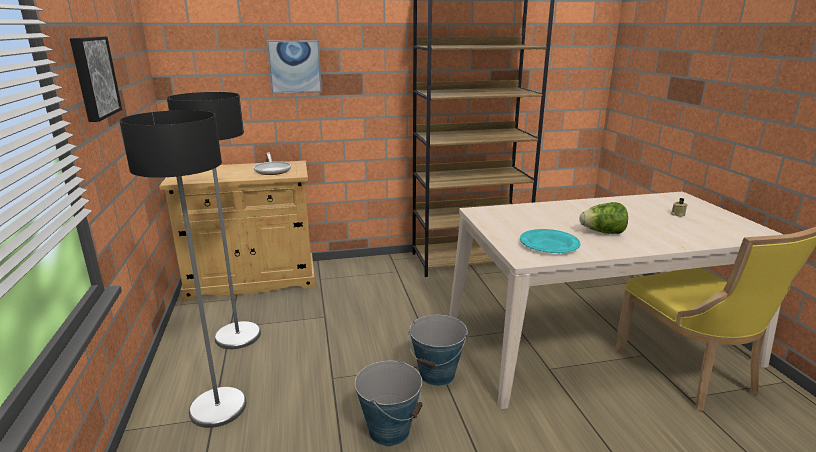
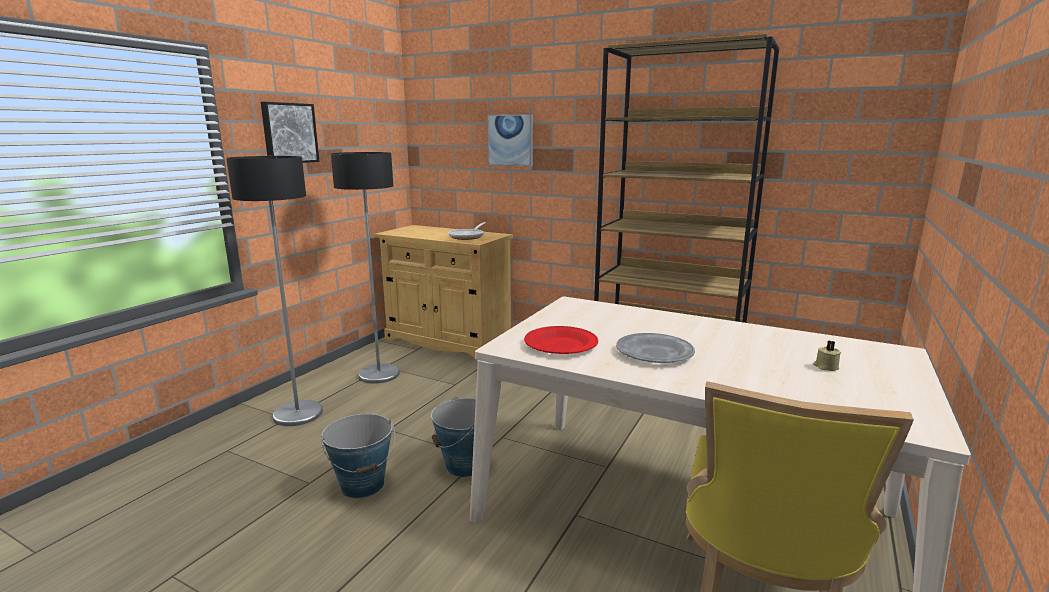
camera: 40 degrees right, 5 degrees down
turquoise plate [520,229,580,253] -> red plate [524,326,598,354]
lettuce [579,202,628,234] -> grey plate [616,333,695,363]

